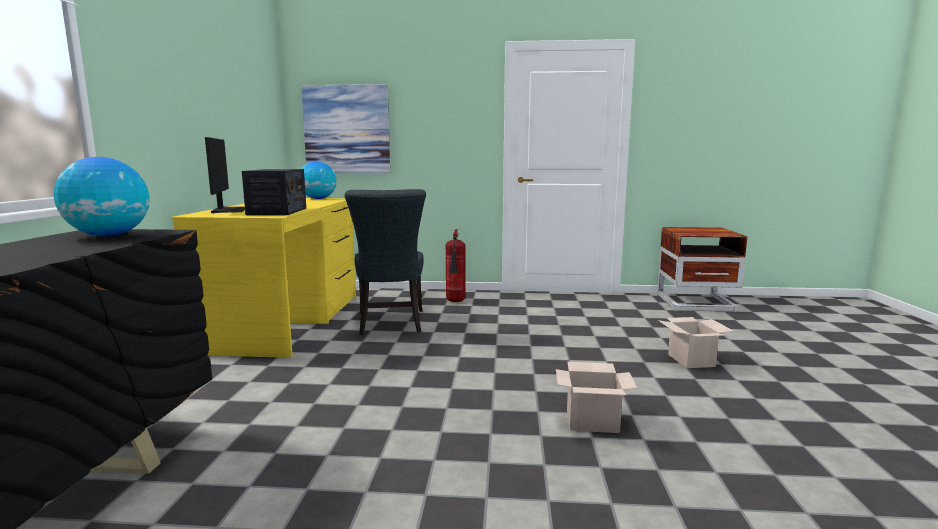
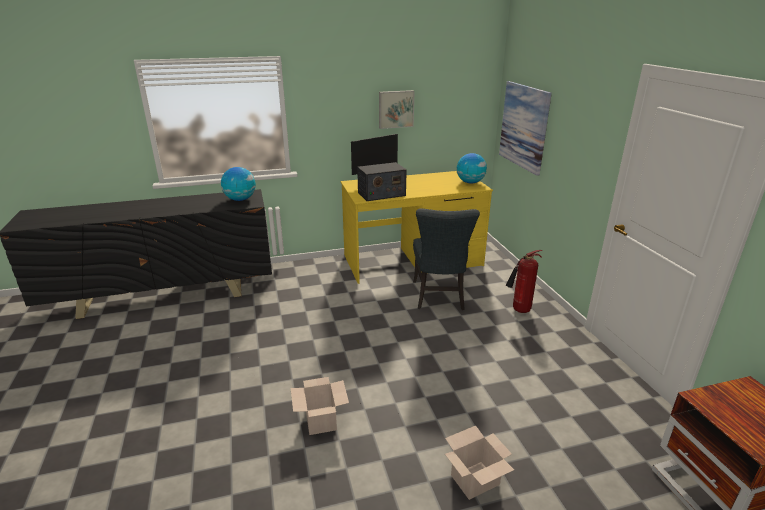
camera: 70 degrees right, 15 degrees up
grey chair [345,189,426,335] -> grey chair turned 60 degrees counterclockwise [413,208,480,310]
none -> picture [379,90,415,129]

